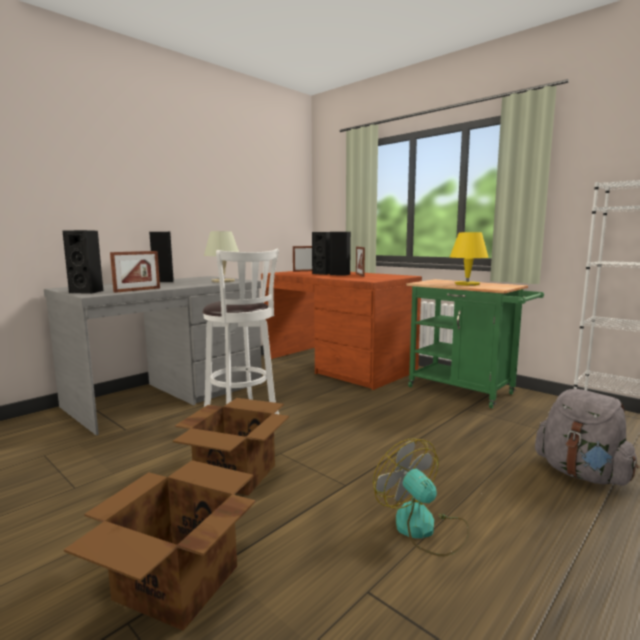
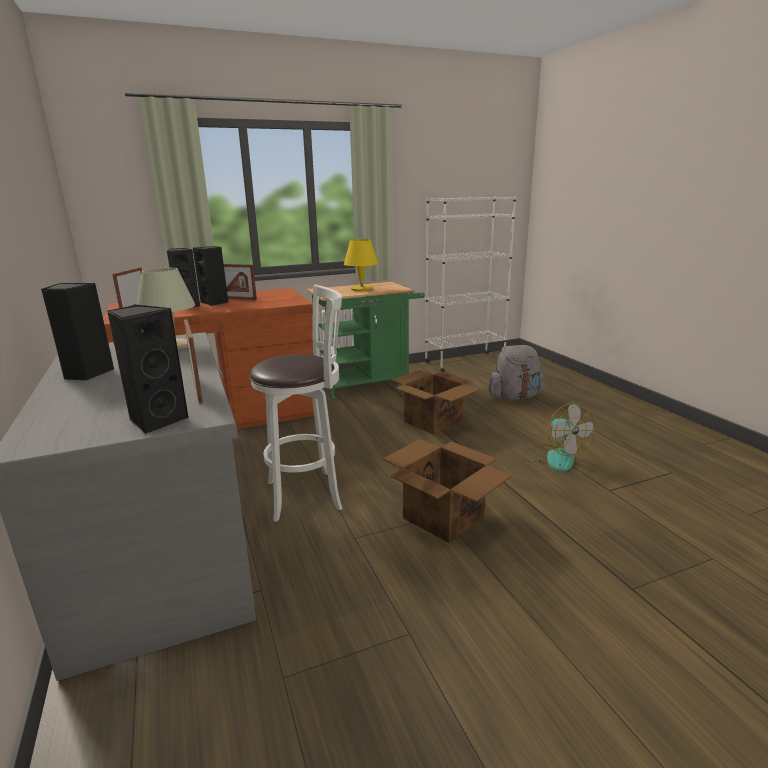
camera: 65 degrees left, 10 degrees up
cardboard box [64,460,255,631] -> cardboard box moved to [391,370,480,435]
fan [373,438,470,557] -> fan turned 105 degrees counterclockwise [523,402,595,472]

